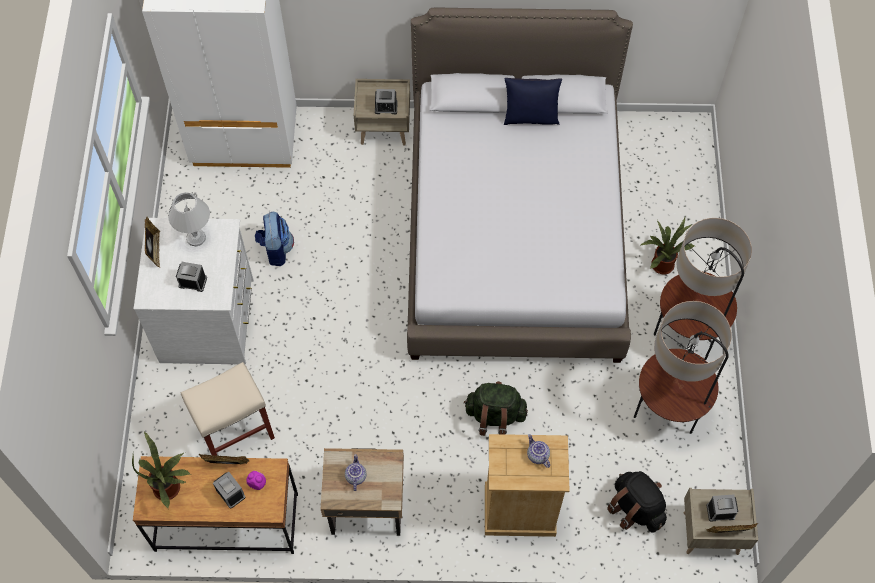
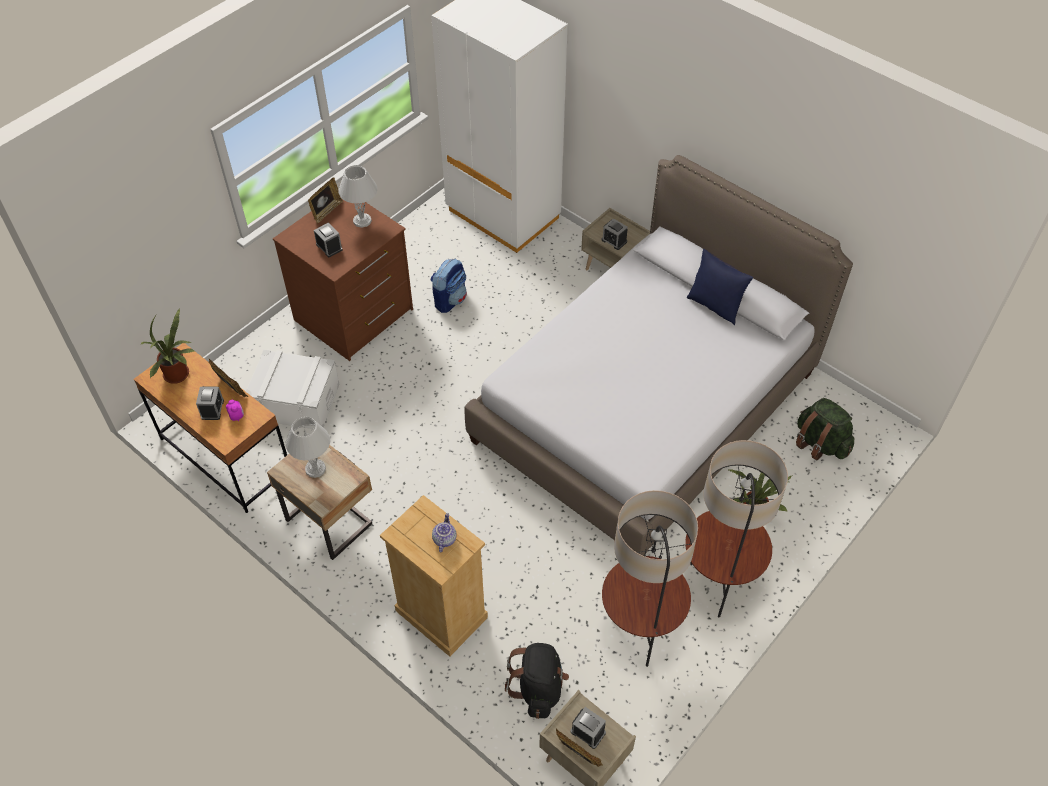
camera: 40 degrees right, 10 degrees down
white dresser [134,218,254,365] -> brown dresser [273,199,413,361]
beige stool [181,362,275,456] -> white storage box [246,350,340,429]
teapot [345,454,367,491] -> white table lamp [286,417,330,478]
green backpack [464,381,528,436] -> green backpack moved to [796,398,855,460]

